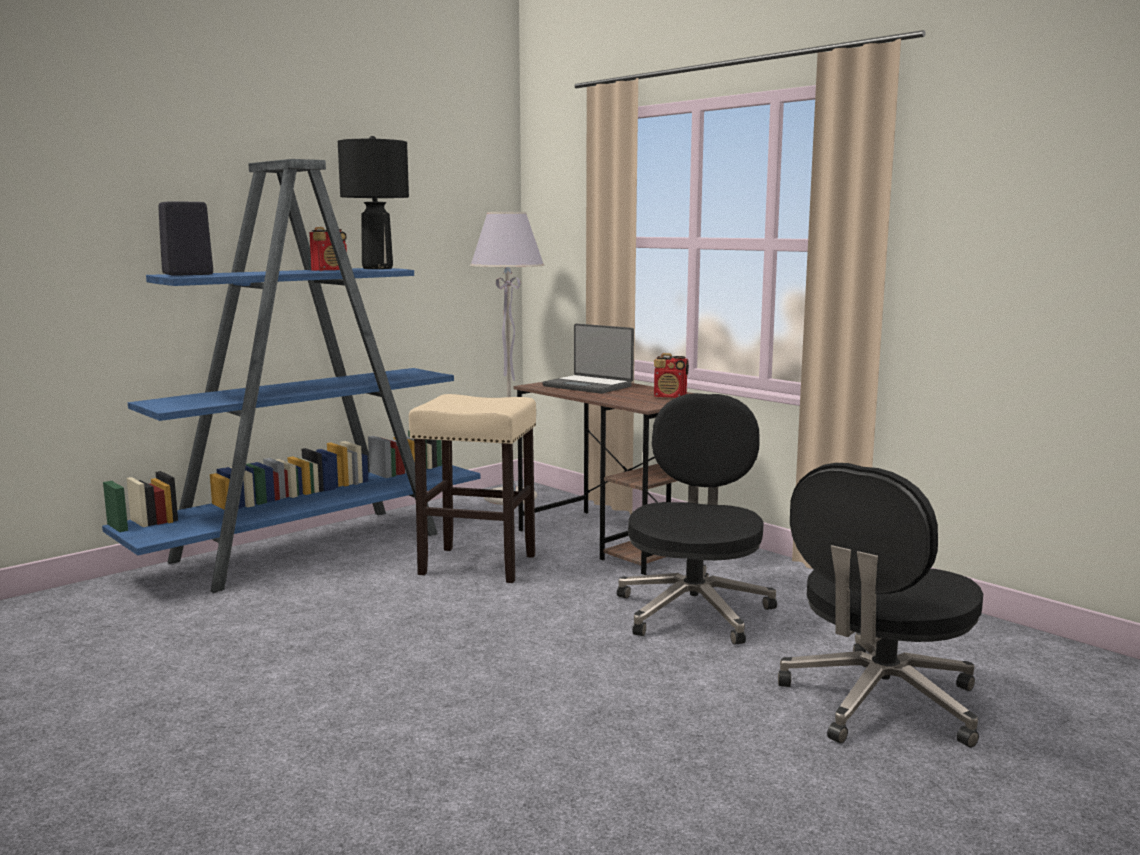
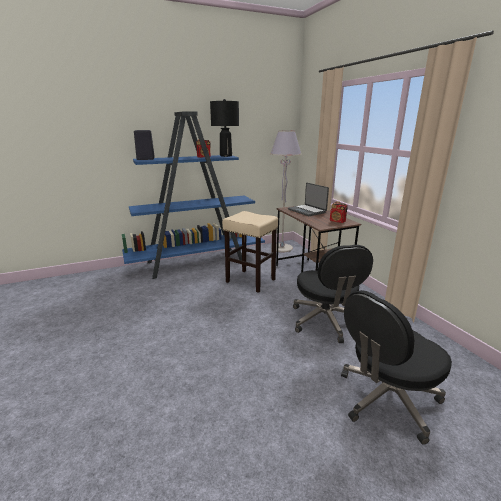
camera: 20 degrees right, 10 degrees up
black office chair [617,393,777,645] -> black office chair turned 135 degrees clockwise [293,245,373,343]

